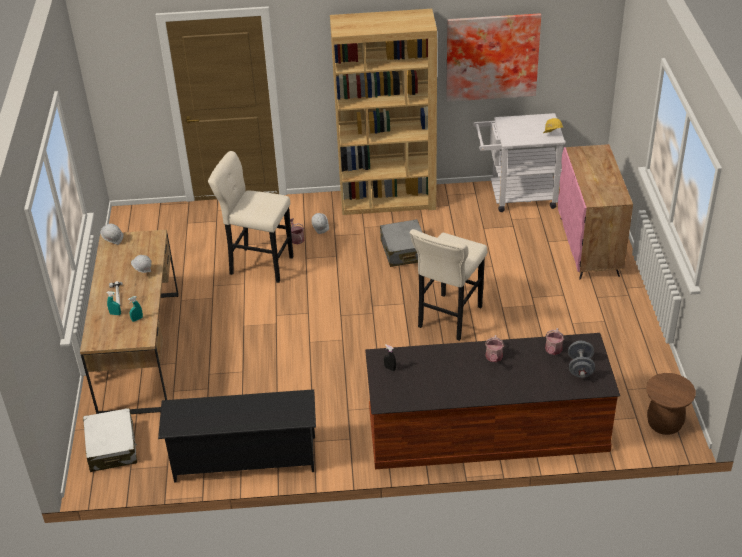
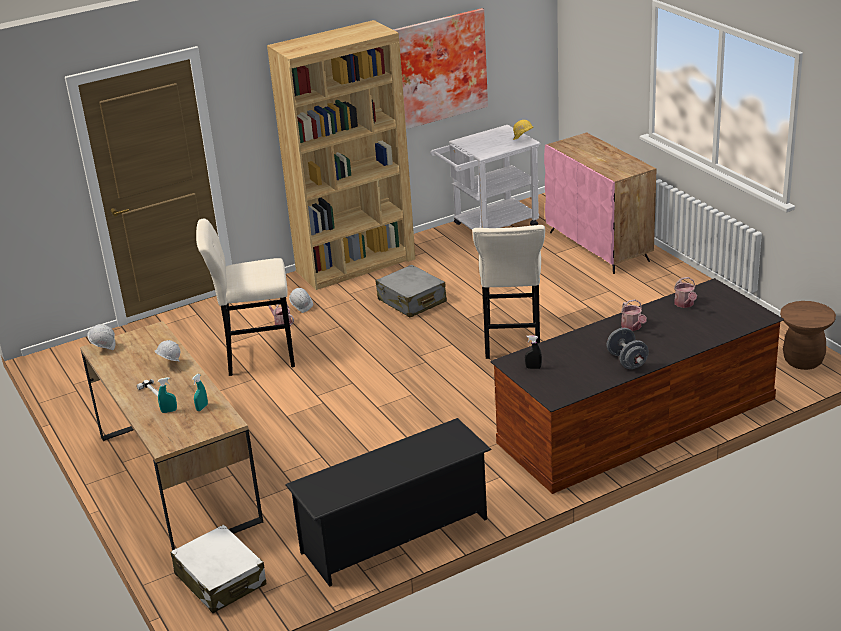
camera: 25 degrees left, 10 degrees down
grey dumbbell [568,341,595,378] -> grey dumbbell moved to [607,328,649,369]

